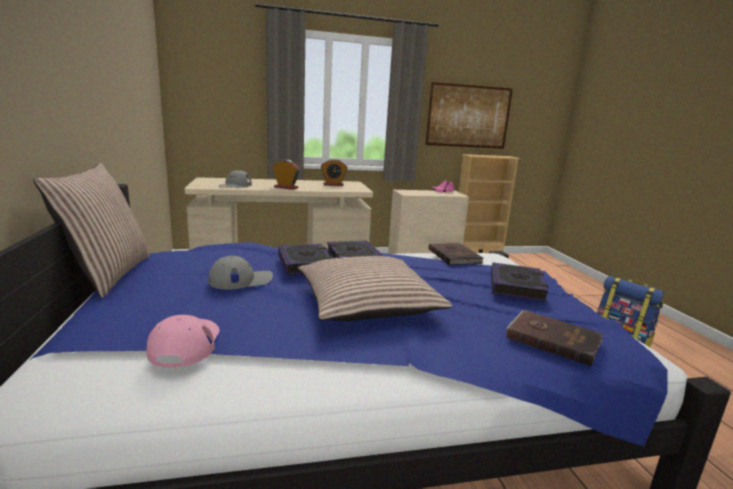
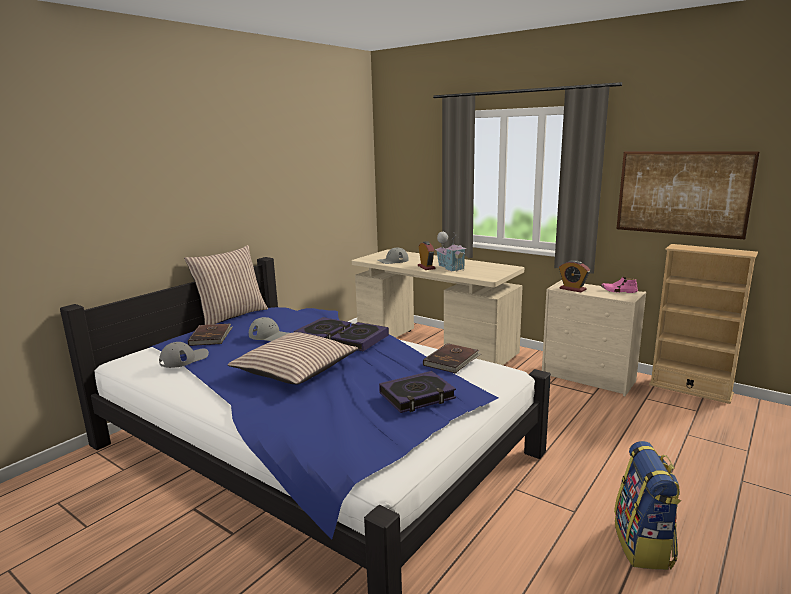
camera: 50 degrees right, 0 degrees up
pink cap [147,315,219,368] -> grey cap [159,342,209,368]
alarm clock [321,159,347,186] -> alarm clock moved to [559,260,590,292]
brown book [506,310,603,366] -> brown book moved to [188,324,233,346]
none -> toy house [435,232,466,271]

